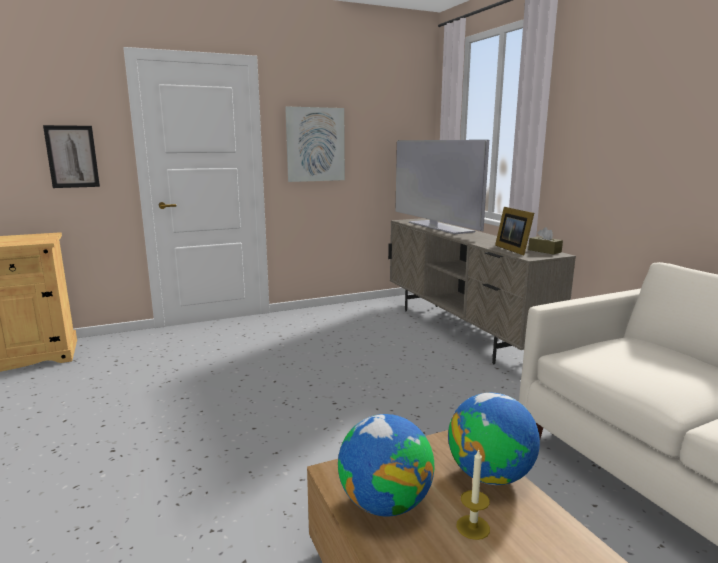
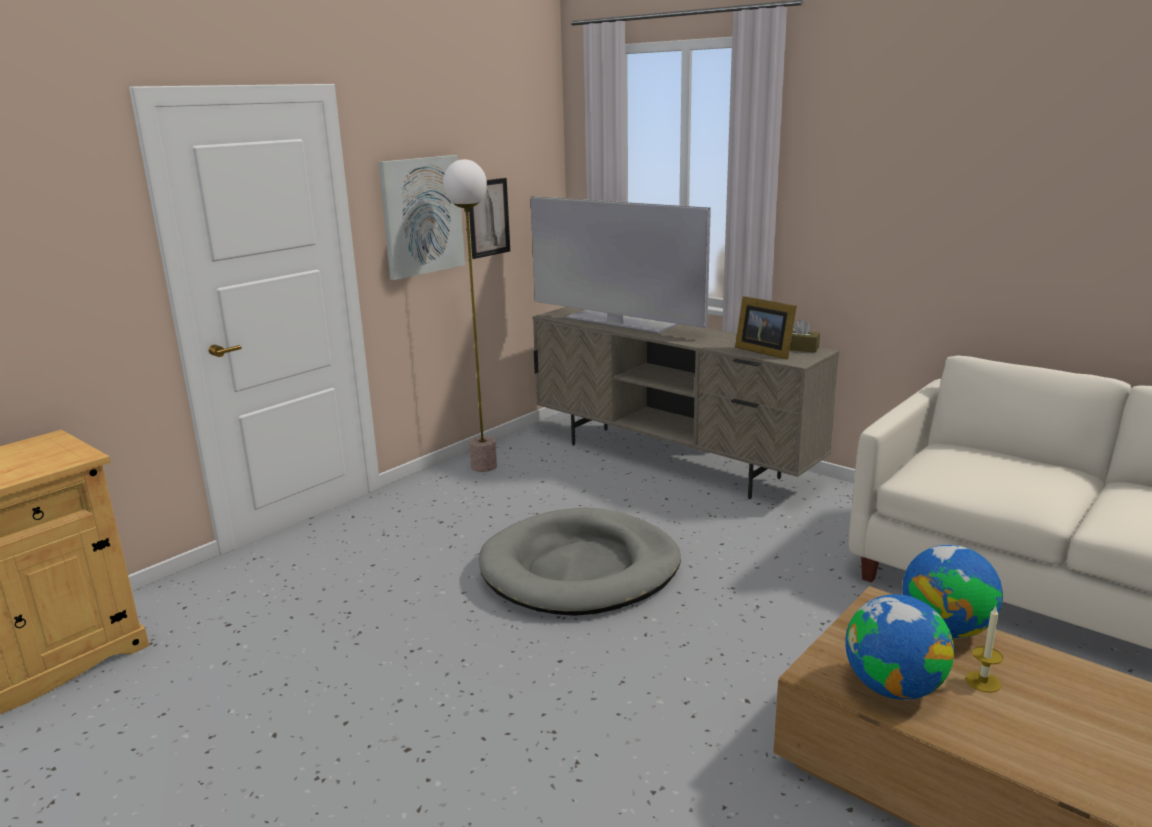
camera: 25 degrees left, 5 degrees up
picture [43,125,100,188] -> picture moved to [469,178,510,259]
none -> floor lamp [443,159,497,472]
none -> grey dog bed [479,508,681,616]

